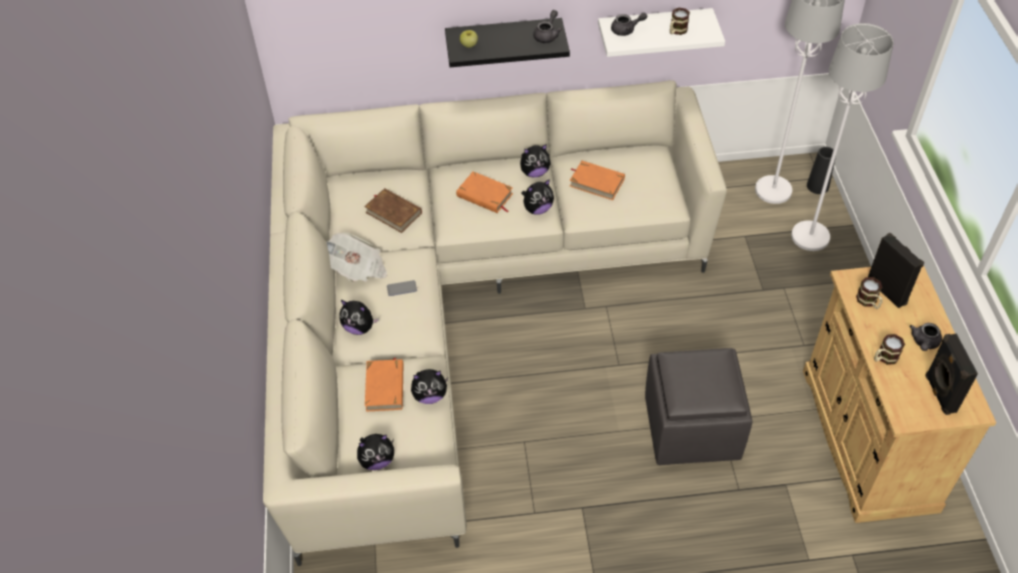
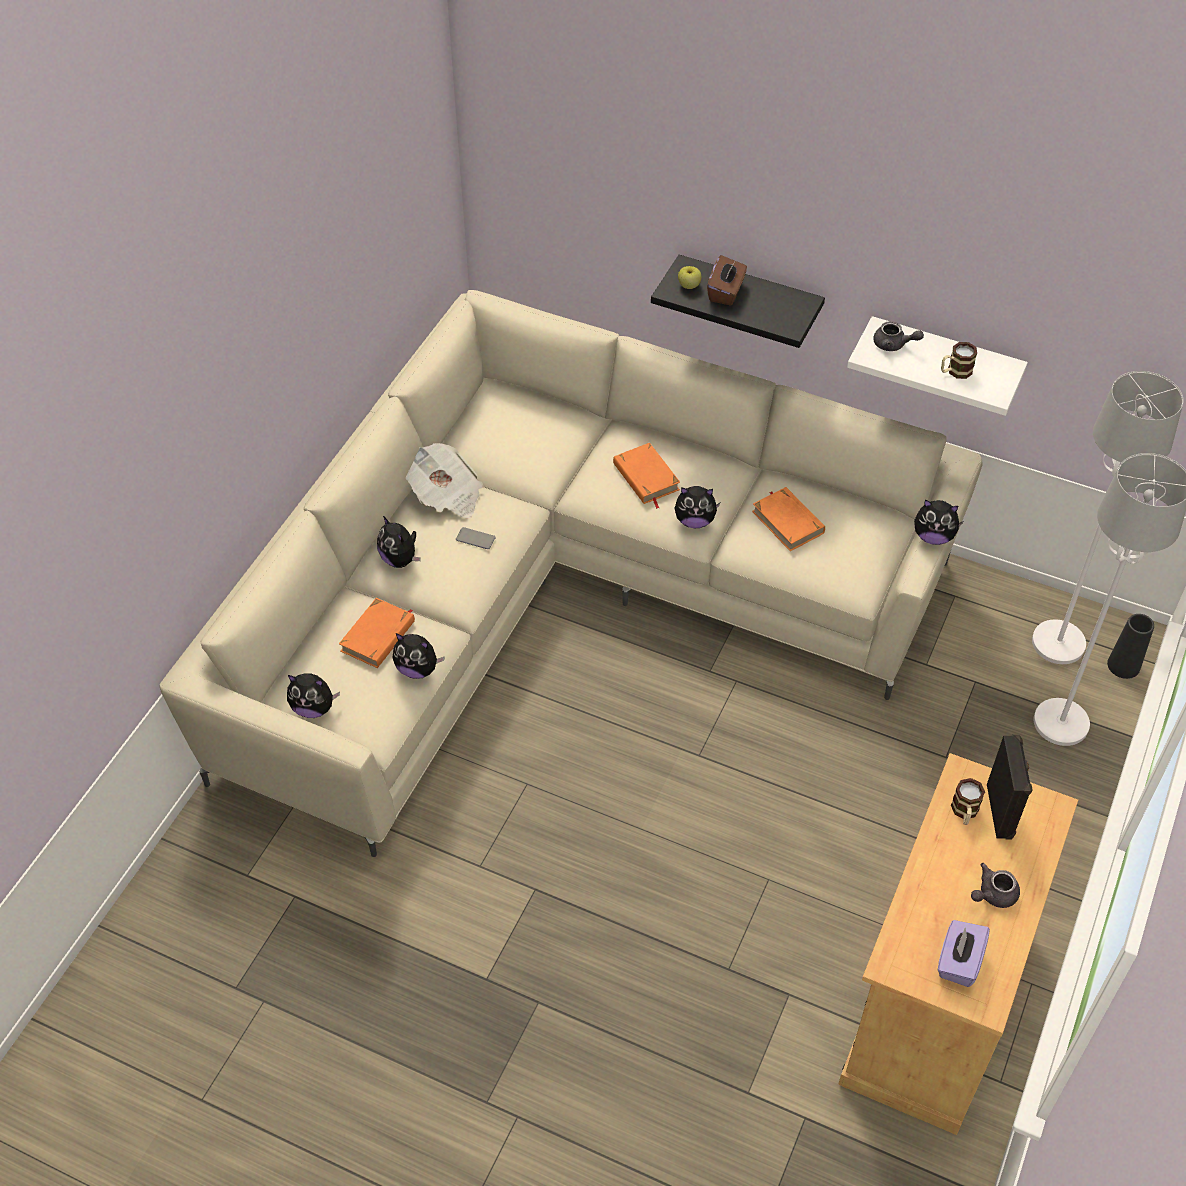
camera: 30 degrees right, 0 degrees up
brown book [364,188,422,233] -> none
plush toy [520,144,551,178] -> plush toy moved to [914,499,963,545]
grey teapot [533,10,562,43] -> none
grey ottoman [645,348,753,465] -> none
mug [874,334,905,365] -> none
black speaker [925,334,978,415] -> purple tissue box [938,920,990,987]
none -> brown tissue box [707,255,747,306]

